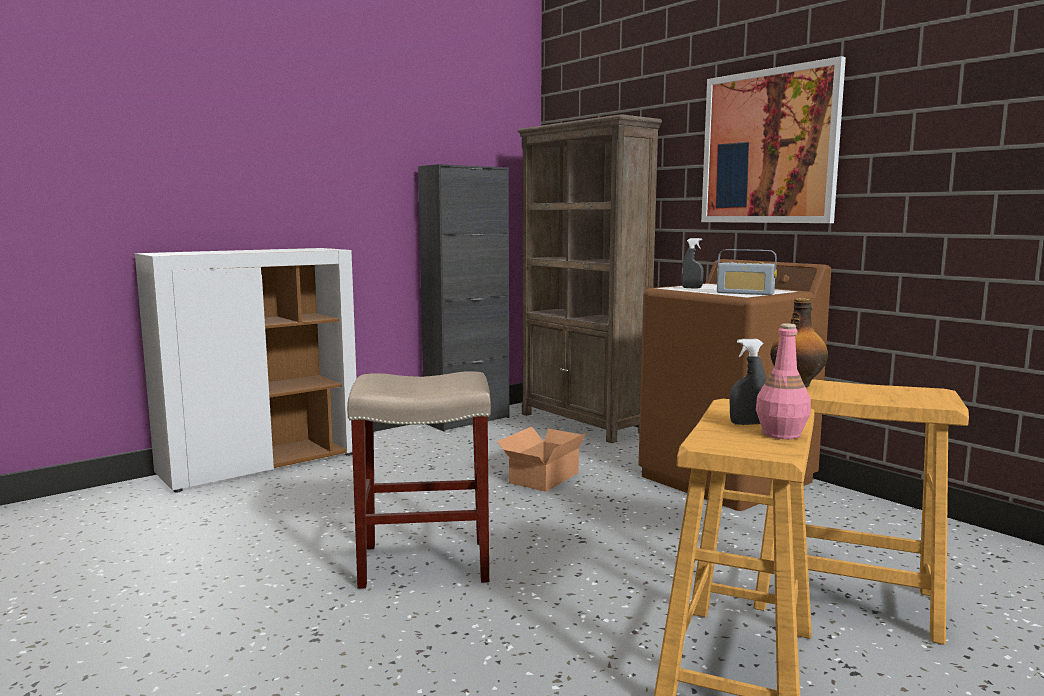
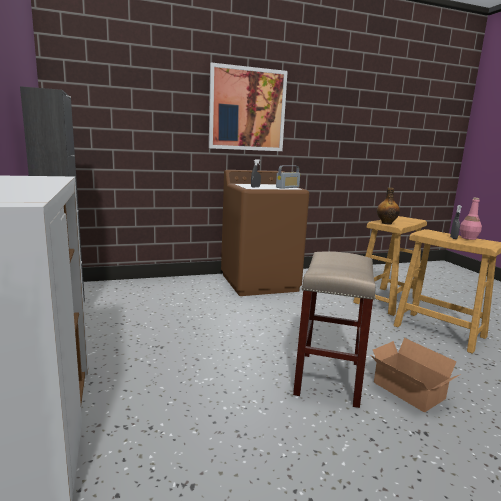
camera: 70 degrees left, 5 degrees up
cardboard box [497,426,586,492] -> cardboard box moved to [370,338,461,412]
brown bookcase [517,114,662,443] -> none

